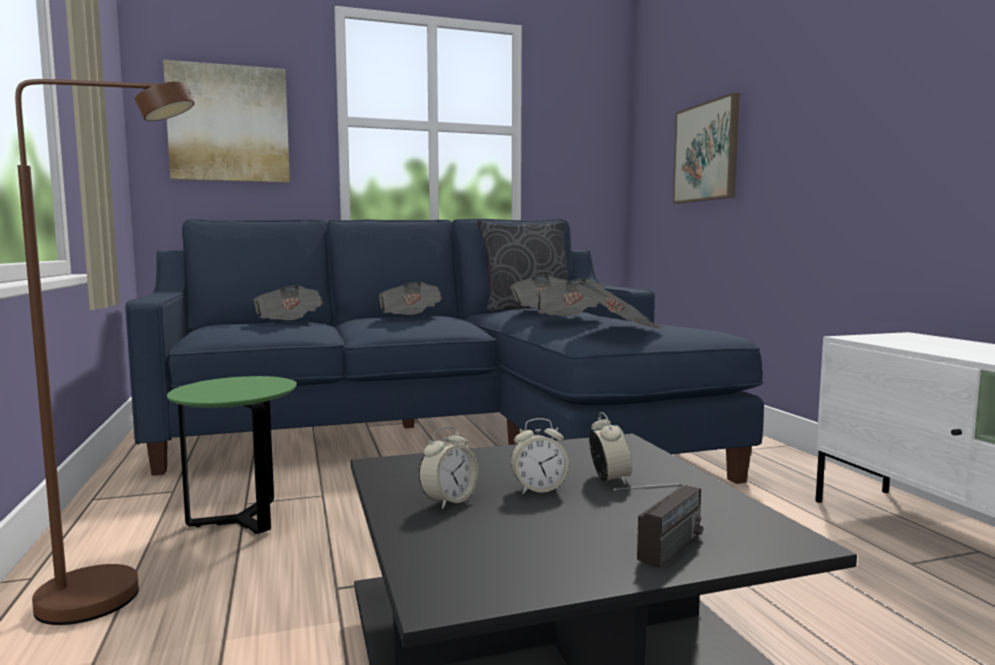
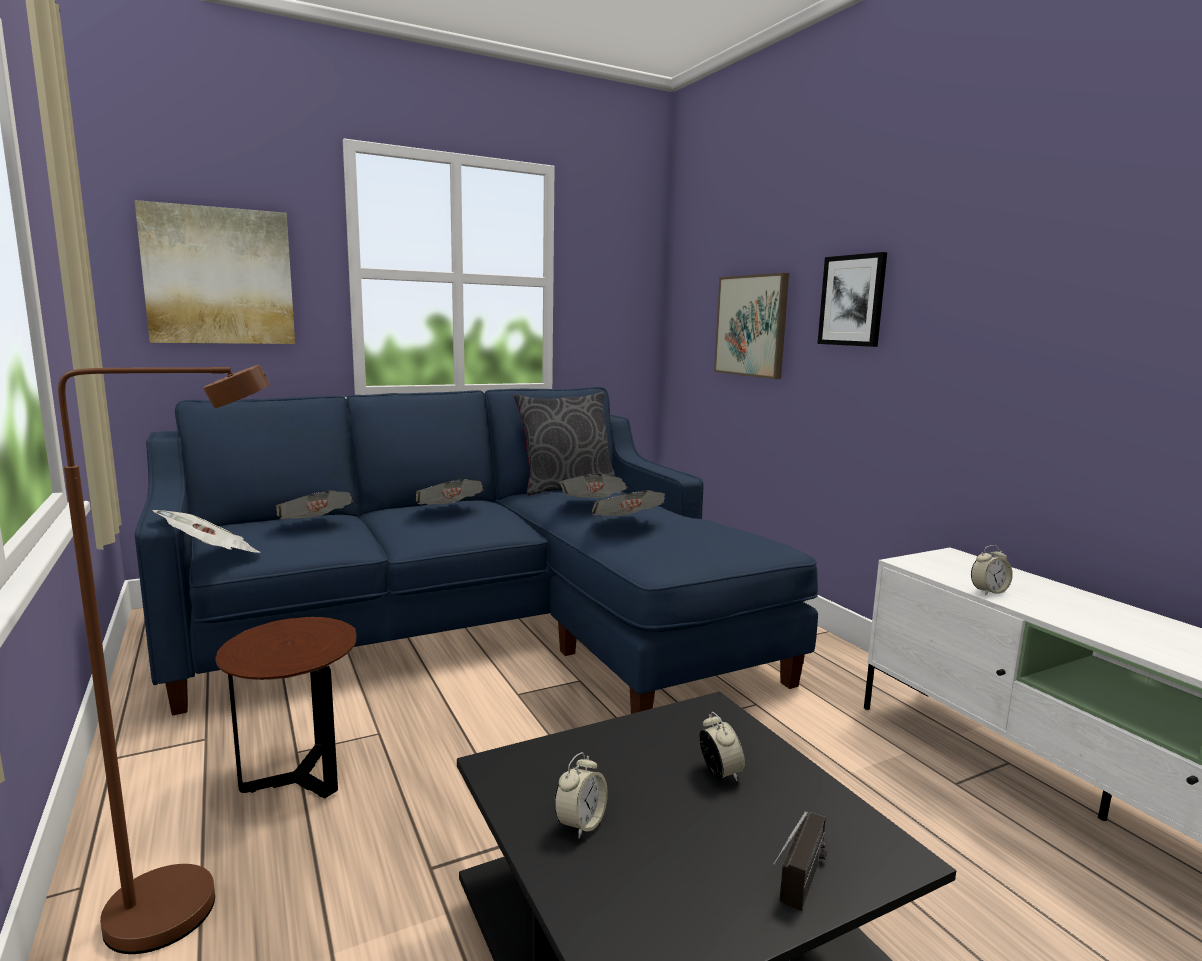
camera: 10 degrees left, 5 degrees up
green side table [167,376,297,534] -> brown side table [216,617,357,798]
alarm clock [511,418,569,494] -> alarm clock moved to [971,545,1013,596]
newspaper [575,281,662,328] -> newspaper moved to [153,510,261,553]
none -> picture [817,252,887,347]

